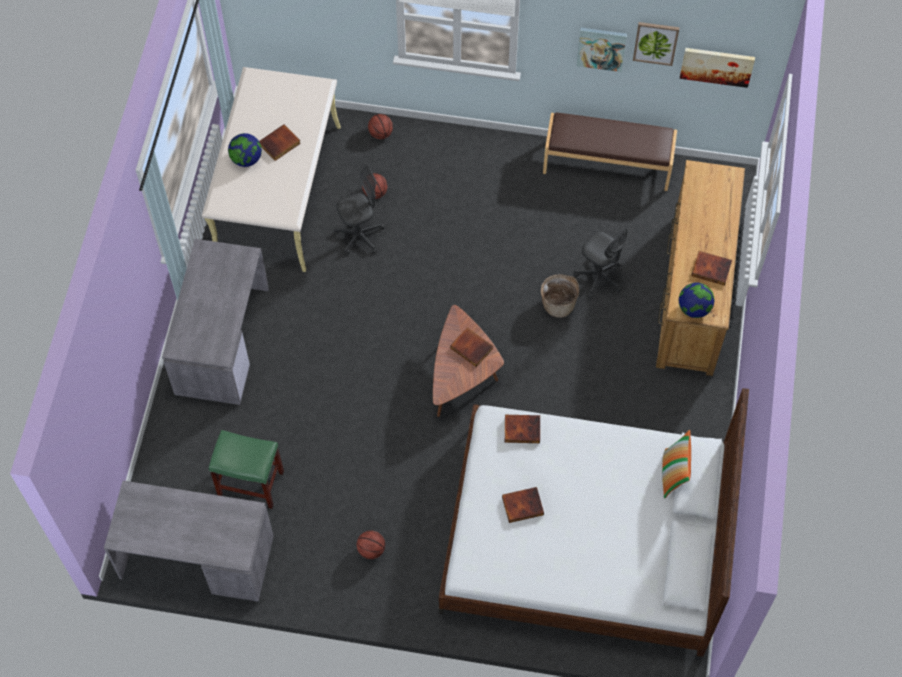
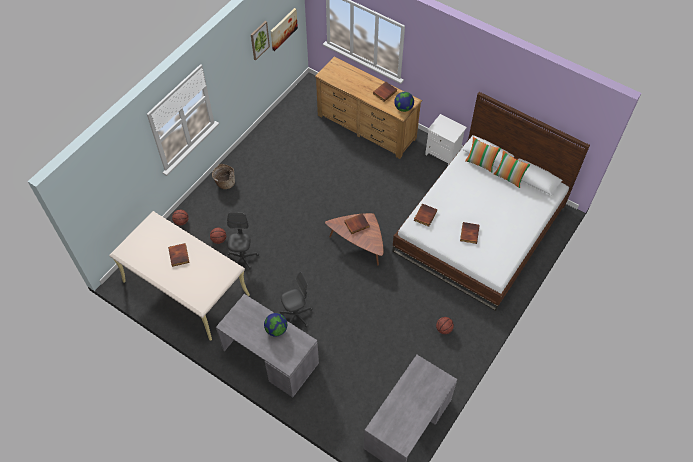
camera: 65 degrees left, 5 degrees down
green stool [209,430,284,509] -> none
globe [228,133,262,167] -> globe moved to [264,313,287,337]
basket [541,274,579,318] -> basket moved to [212,164,235,189]
brown bench [543,112,677,191] -> none
grey office chair [573,224,630,298] -> grey office chair moved to [280,272,313,328]
picture [577,28,627,72] -> none
none -> white nightstand [425,114,467,165]
none -> pillow [494,150,530,188]

